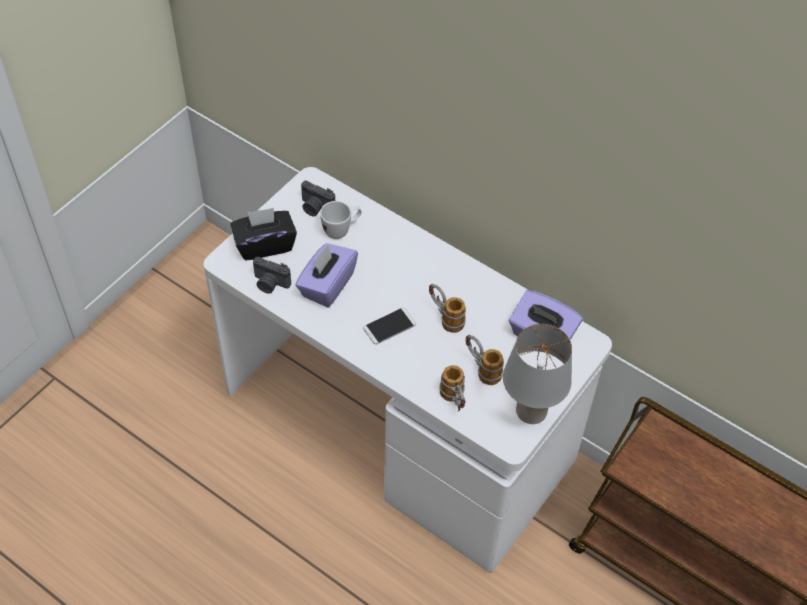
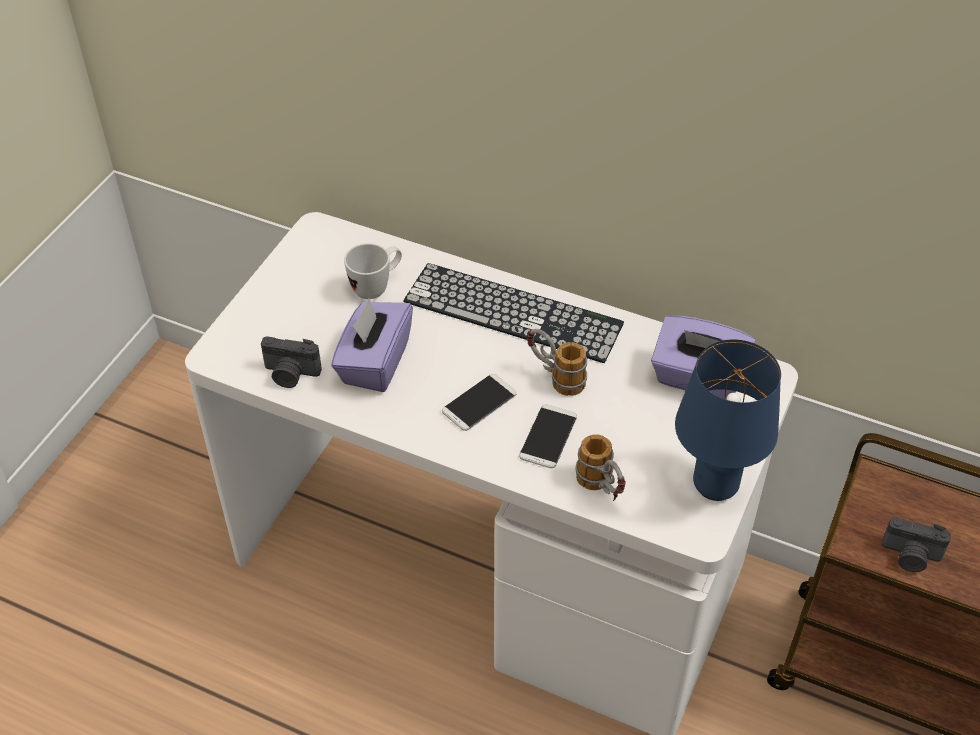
camera: 10 degrees left, 5 degrees down
black tissue box [231,208,297,260] -> none
camera [301,181,335,216] -> camera moved to [882,517,951,572]
mug [466,335,504,385] -> none
grey table lamp [503,324,572,424] -> blue table lamp [675,339,781,501]
none -> keyboard [403,263,624,363]
none -> phone [519,404,577,468]

